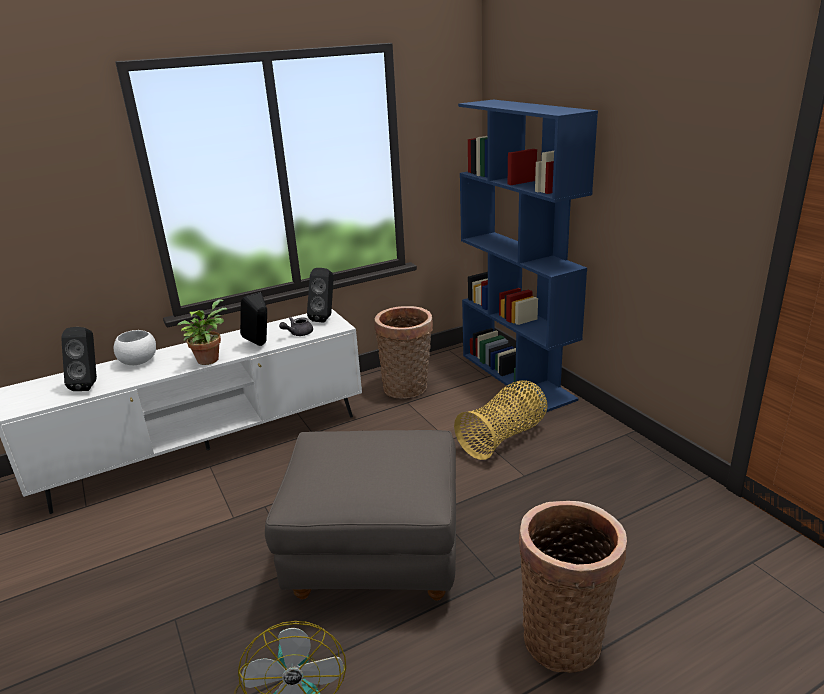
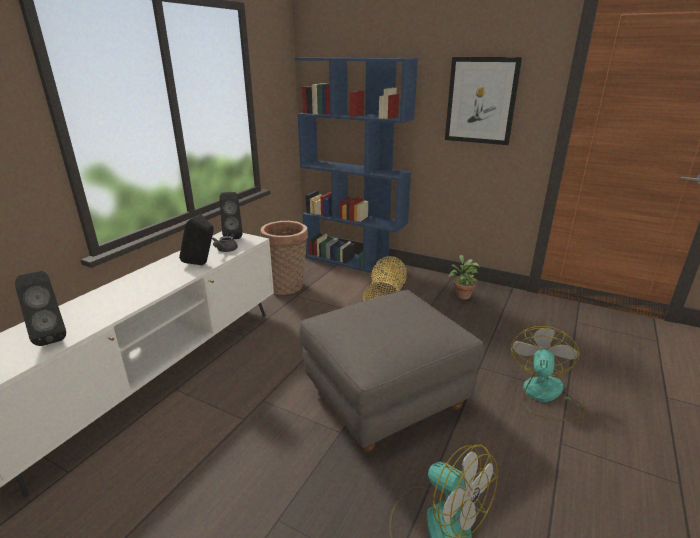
camera: 35 degrees left, 0 degrees up
white bowl [114,330,156,365] -> none
potted plant [177,299,227,365] -> potted plant moved to [449,255,479,299]
basket [519,501,627,673] -> fan [511,326,585,421]
none -> picture [445,57,522,145]

